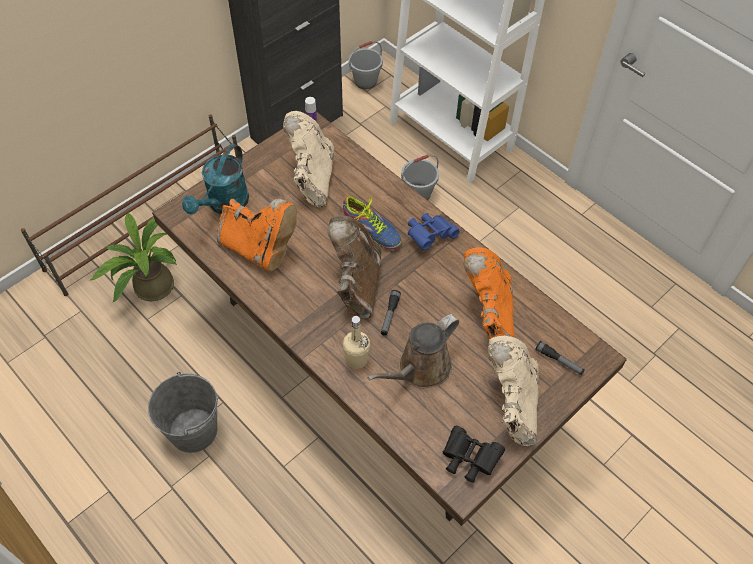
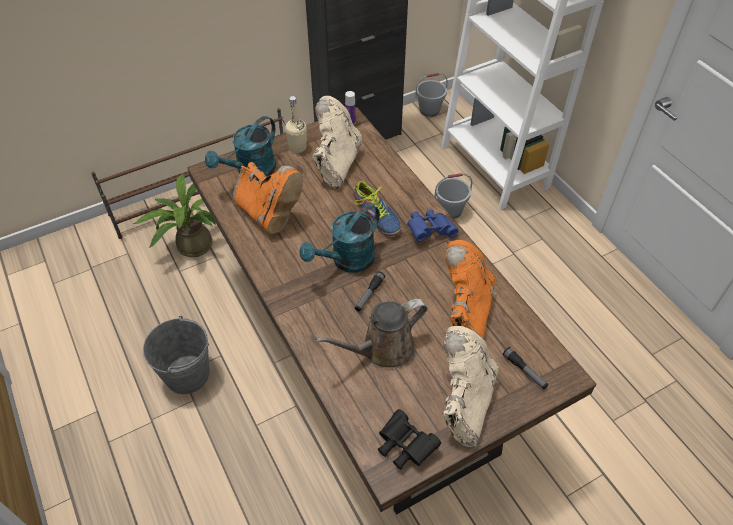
camera: 15 degrees right, 5 degrees down
brown boot [328,215,382,319] -> turquoise watering can [299,204,380,273]
beige bottle [343,316,370,369] -> beige bottle moved to [285,96,307,153]

